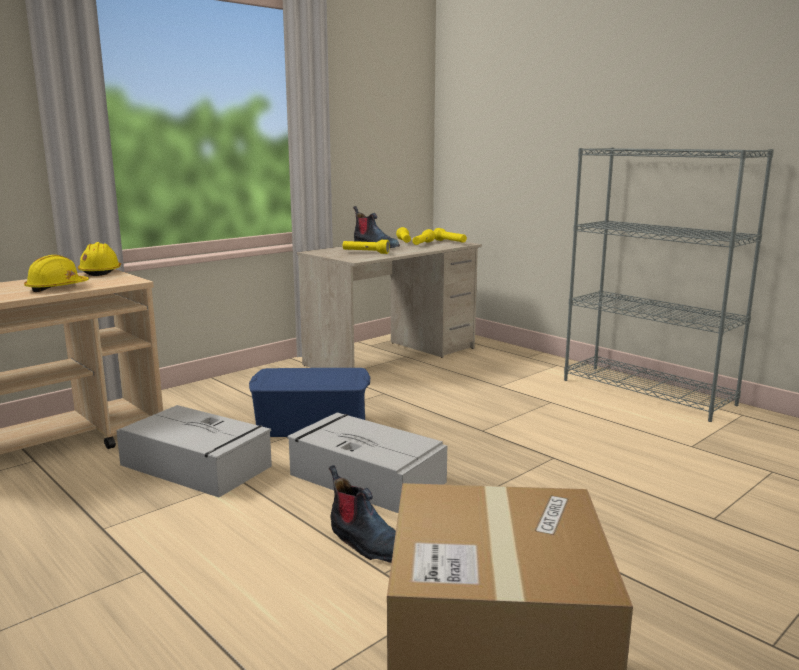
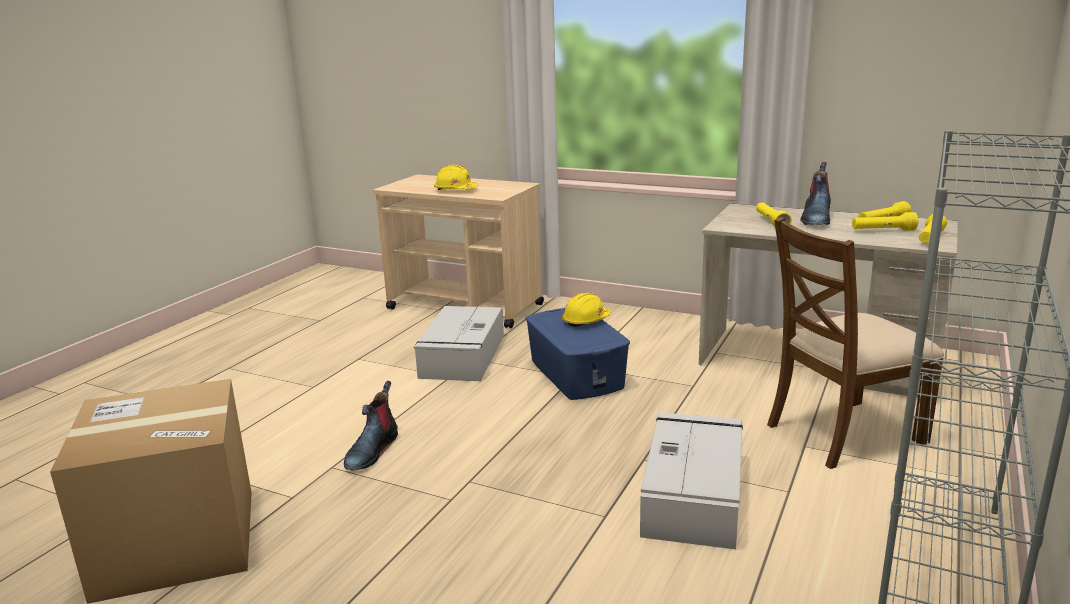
camera: 70 degrees right, 5 degrees up
yellow hard hat [78,242,121,276] -> yellow hard hat moved to [562,293,611,327]
grey storage box [287,412,447,513] -> grey storage box moved to [640,412,743,549]
none -> brown chair [767,217,944,469]

